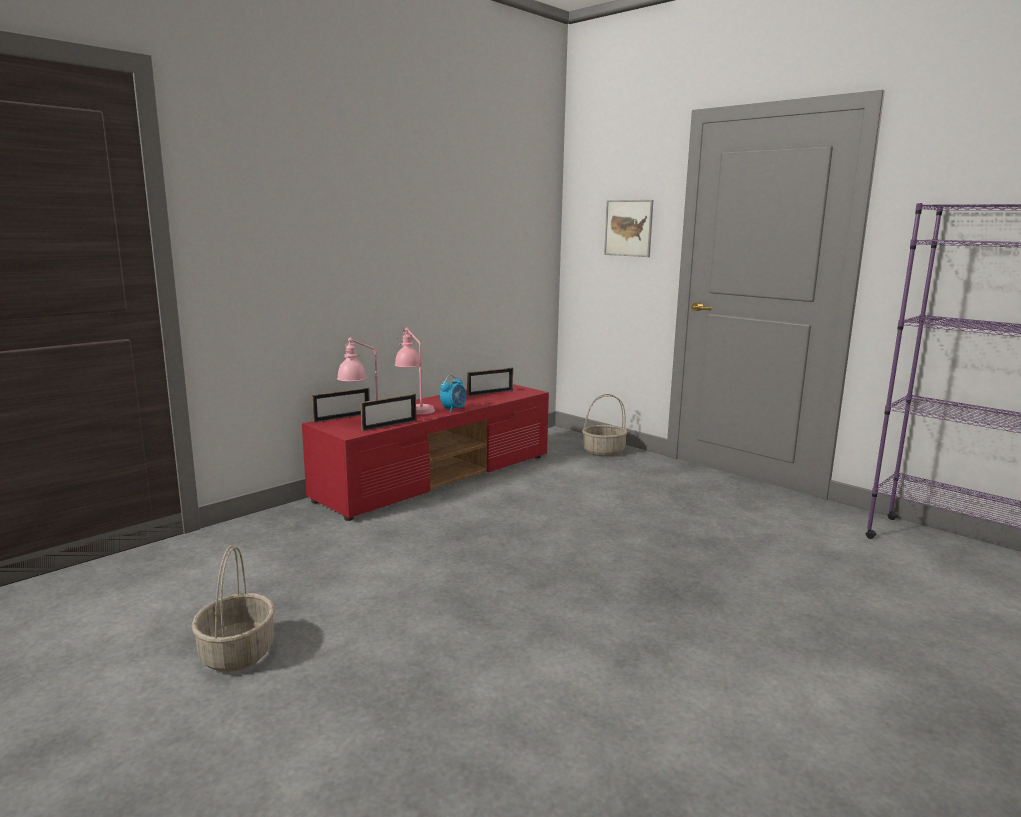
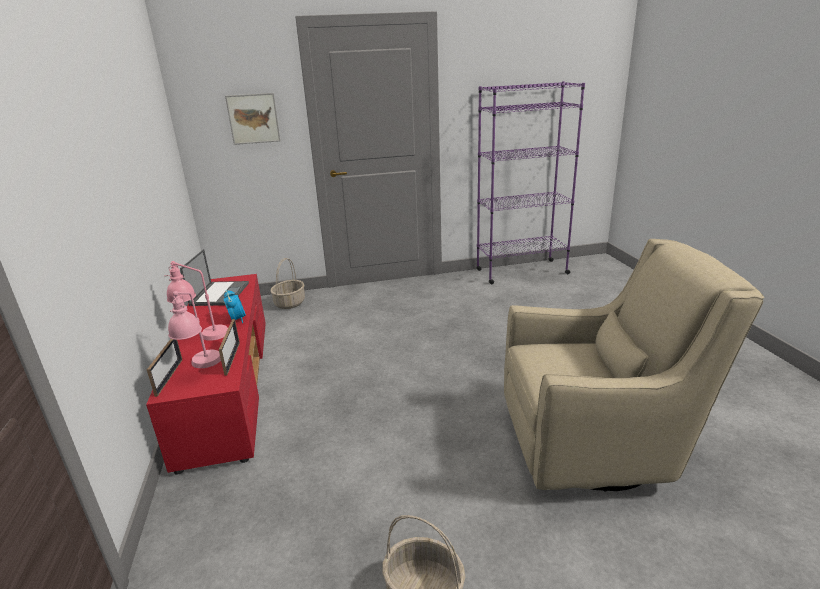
camera: 55 degrees left, 10 degrees up
picture frame [467,368,513,396] -> laptop [180,249,249,306]
none -> beige armchair [504,239,764,492]

